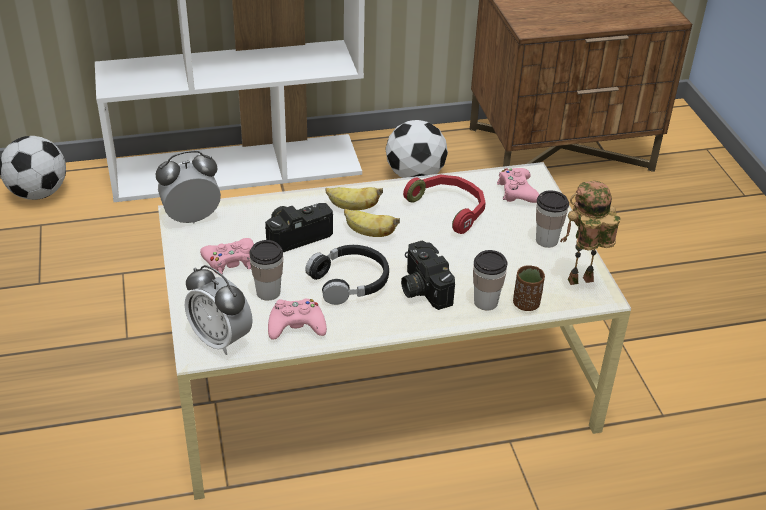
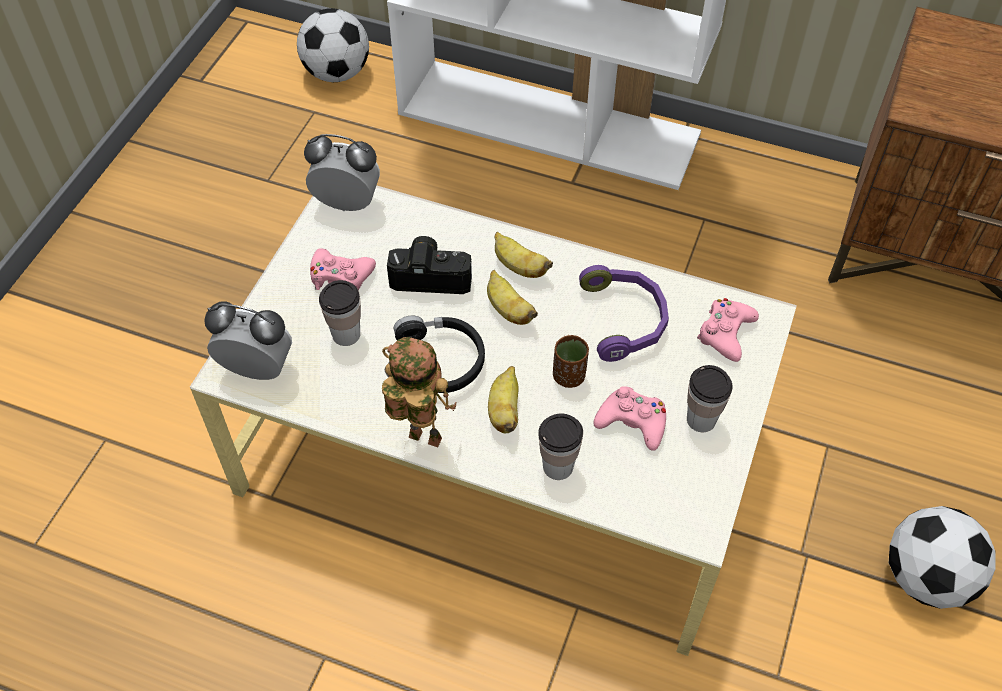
camera: 35 degrees right, 15 degrees up
alarm clock [185,265,253,355] -> alarm clock turned 120 degrees clockwise [204,301,292,380]
pink game controller [268,299,327,340] -> pink game controller moved to [594,386,666,451]
football [386,120,448,178] -> football moved to [889,506,995,609]
camera [401,240,455,310] -> banana [488,366,518,433]
red headphones [403,175,486,234] -> purple headphones [579,265,669,362]
brown cup [513,265,545,311] -> brown cup moved to [553,335,589,388]
toy robot [560,181,620,285] -> toy robot moved to [382,337,457,447]

